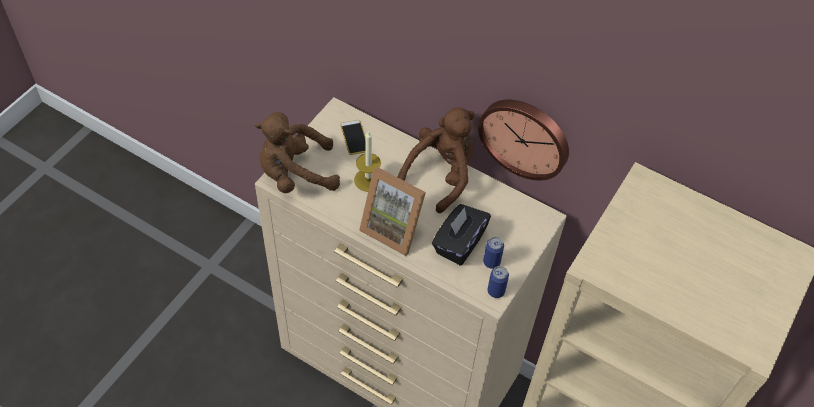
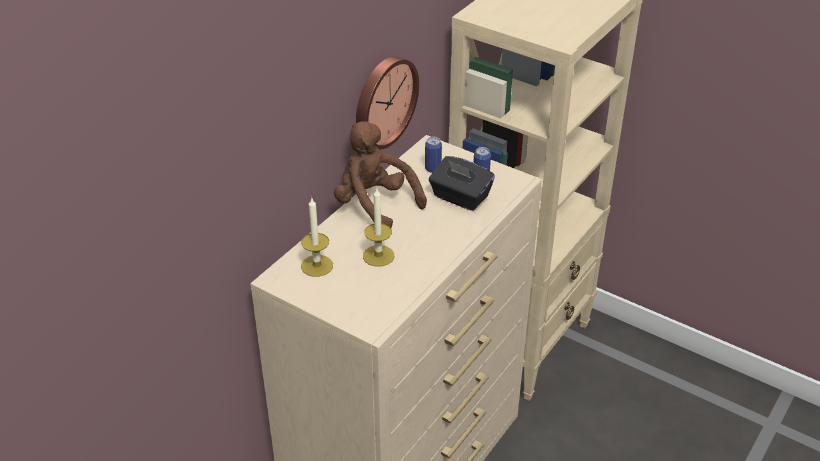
camera: 85 degrees left, 15 degrees down
brown plush toy [255,112,340,193] -> none
phone [340,120,365,155] -> candle [301,198,333,277]
picture frame [359,167,426,256] -> none
can [488,266,509,298] -> can moved to [425,137,442,173]

